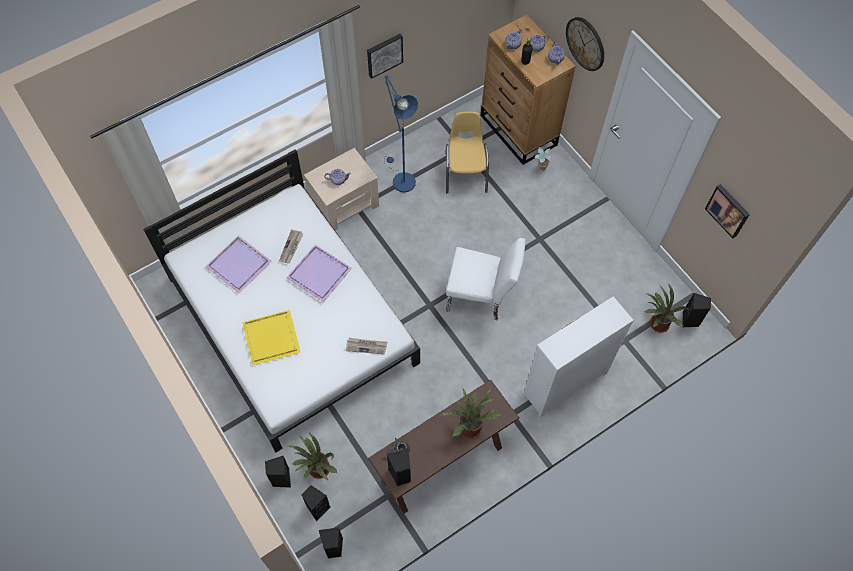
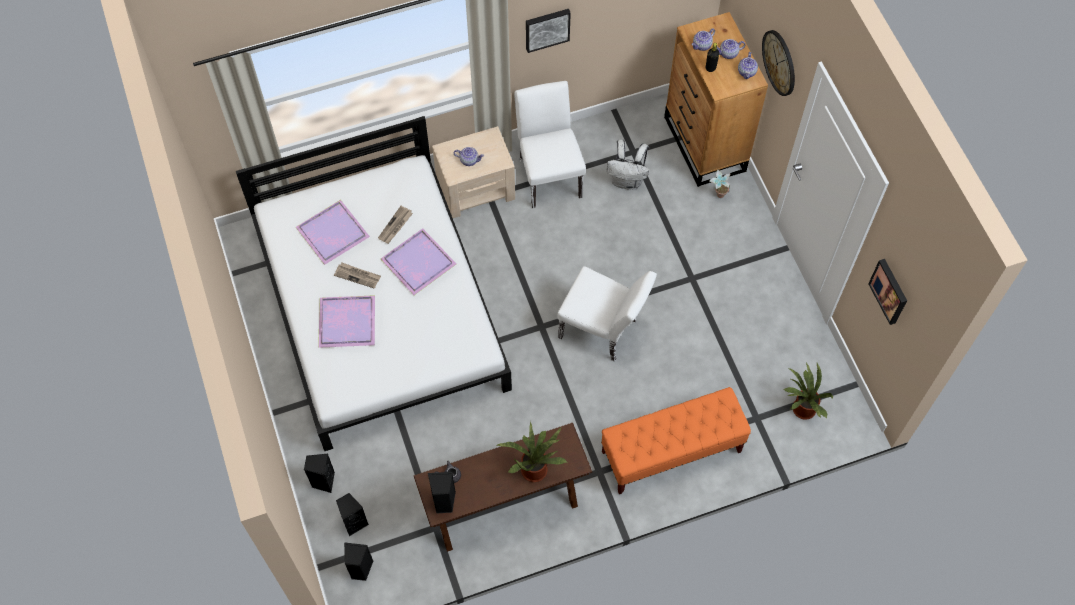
camera: 15 degrees right, 0 degrees up
yellow tray [242,310,301,365] -> purple tray [318,295,375,348]
potted plant [288,433,338,480] -> none
newspaper [345,338,387,354] -> newspaper moved to [334,263,381,289]
blue floor lamp [384,75,418,193] -> white chair [514,81,586,208]
yellow chair [445,112,489,193] -> white backpack [606,139,649,190]
white dresser [523,296,634,418] -> orange bench [601,387,751,494]
black speaker [682,293,711,327] -> none

